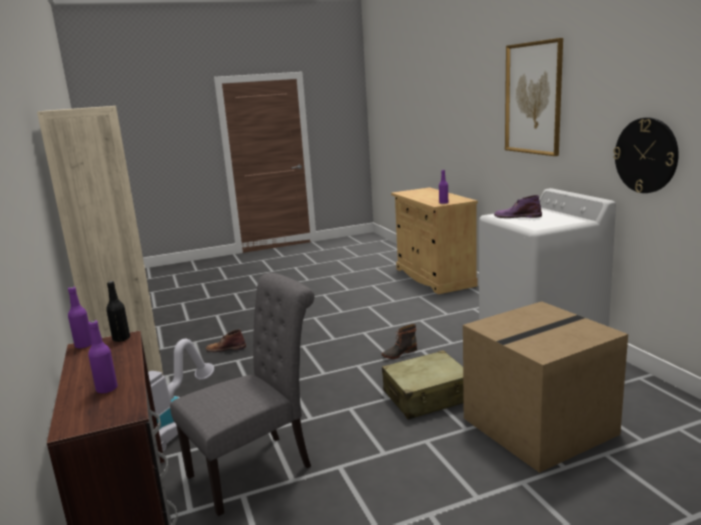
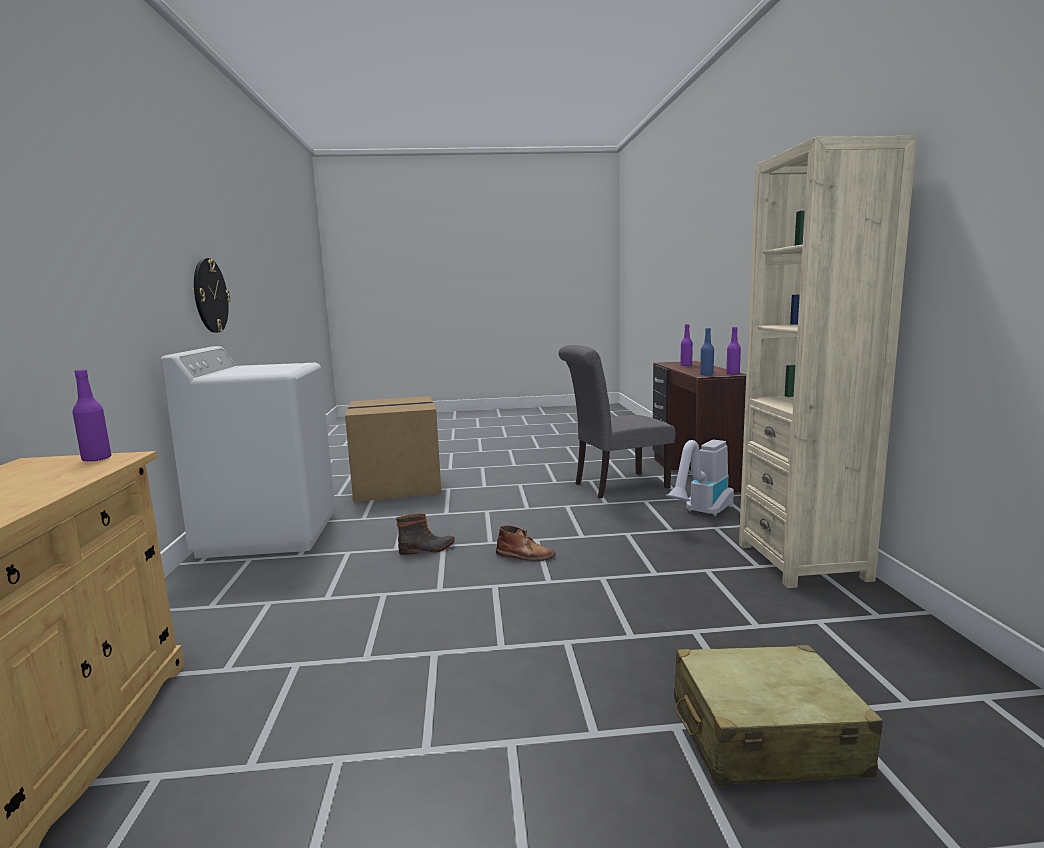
camera: 165 degrees left, 5 degrees down
black bottle [106,281,130,342] -> blue bottle [700,328,714,375]
brown boot [205,329,246,352] -> brown boot moved to [496,525,556,561]
beige suitcase [382,350,464,420] -> beige suitcase moved to [674,645,883,786]
purple boot [494,195,542,218] -> none
picture [505,38,563,156] -> none

